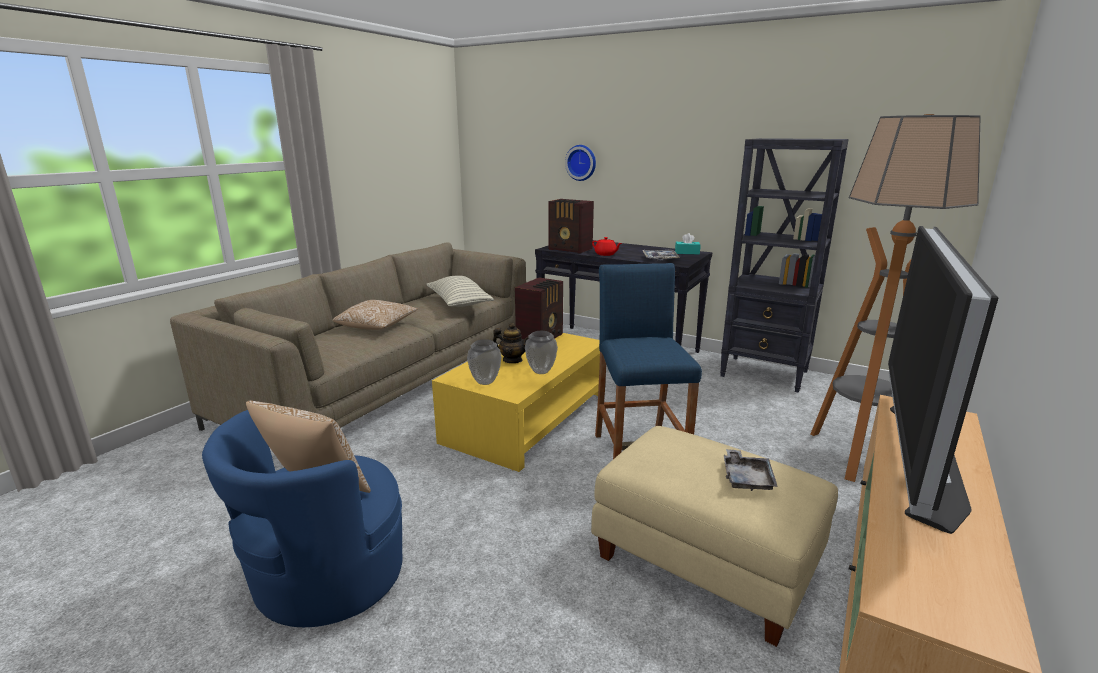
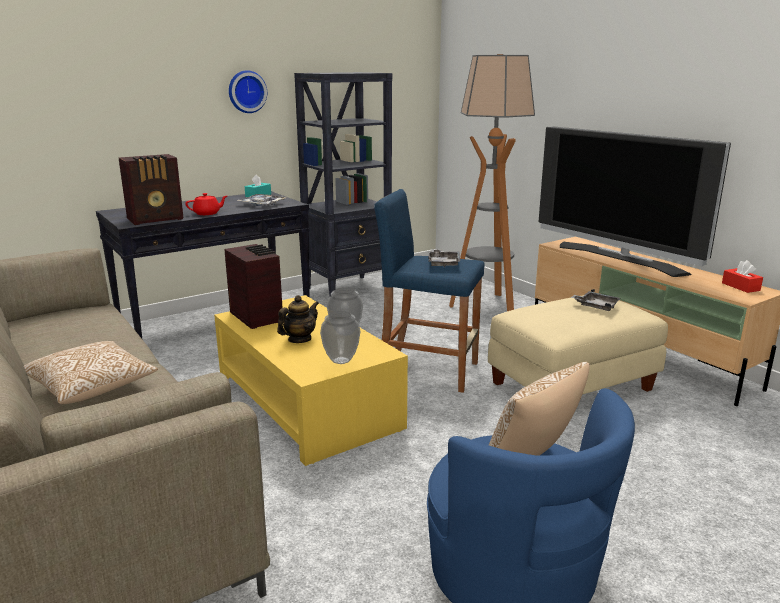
camera: 65 degrees left, 0 degrees up
pillow [426,275,494,307] -> none
wall clock [565,145,596,181] -> wall clock moved to [229,70,267,113]
none -> grey tray [428,249,460,267]
none -> red tissue box [722,260,763,293]

